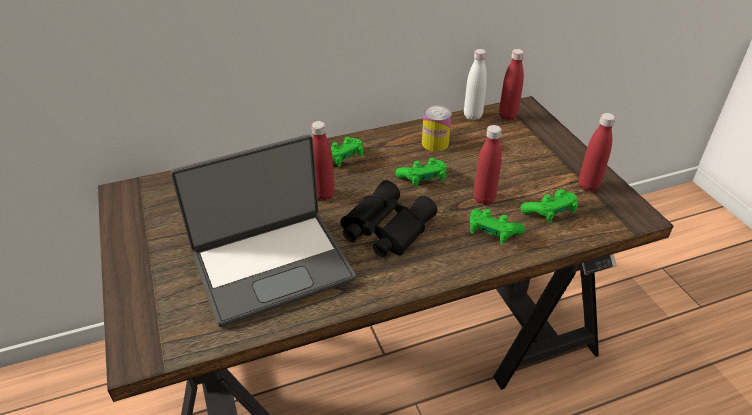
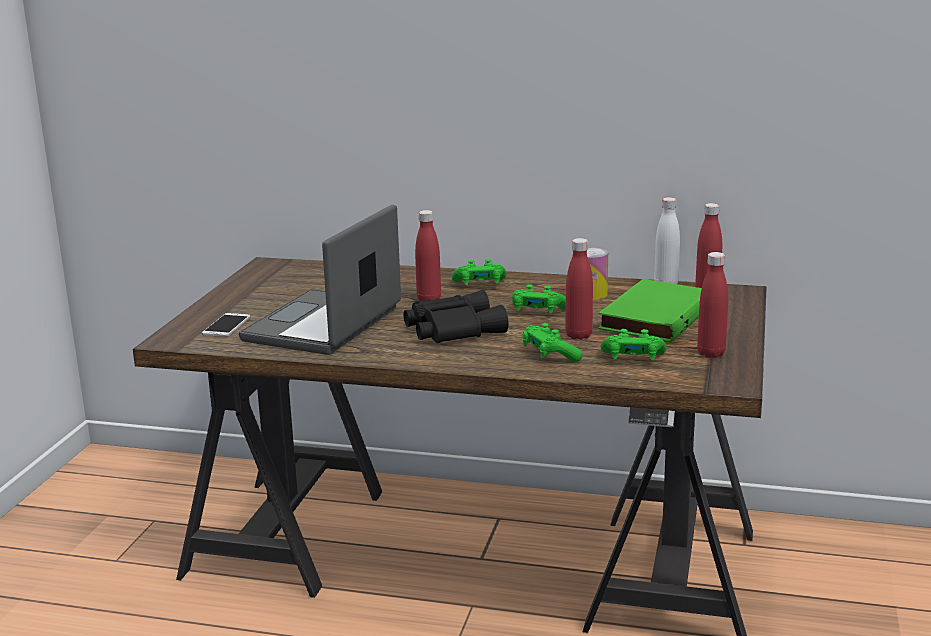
camera: 35 degrees right, 20 degrees down
laptop [171,134,356,327] -> laptop turned 105 degrees clockwise [239,205,401,355]
none -> phone [202,313,250,337]
none -> green book [598,279,702,343]

